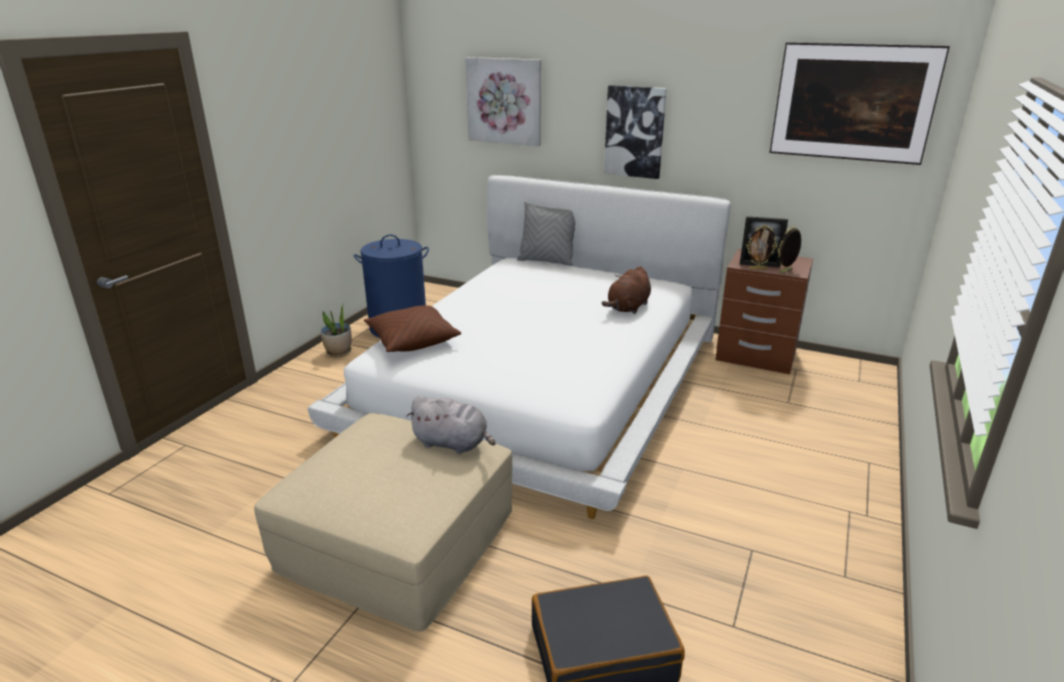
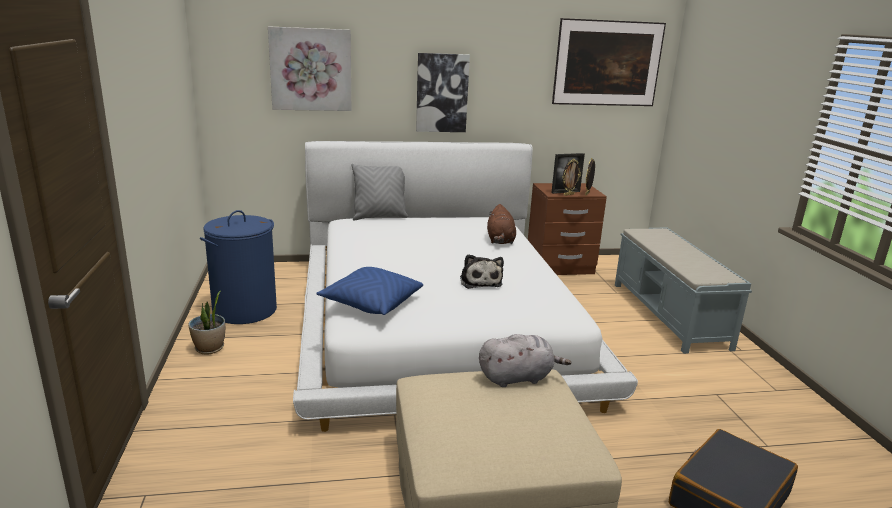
camera: 35 degrees left, 5 degrees down
brown pillow [364,305,461,352] -> blue pillow [316,267,423,315]
none -> plush toy [460,254,504,289]
none -> grey bench [615,228,752,354]

